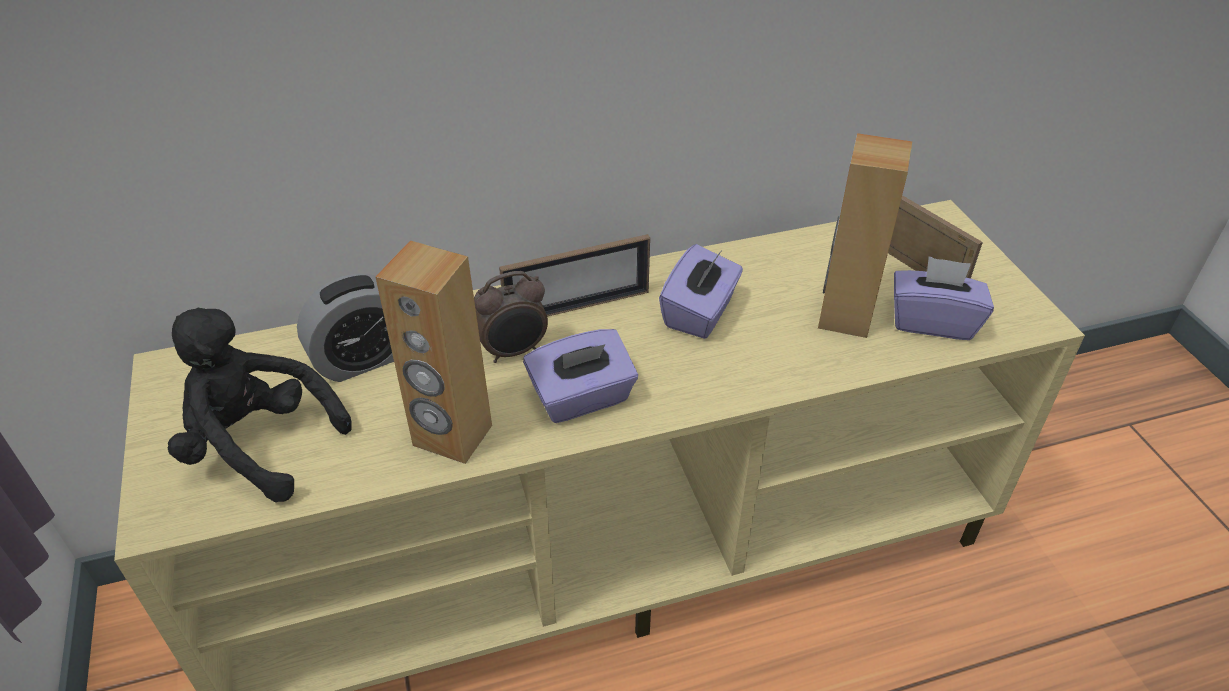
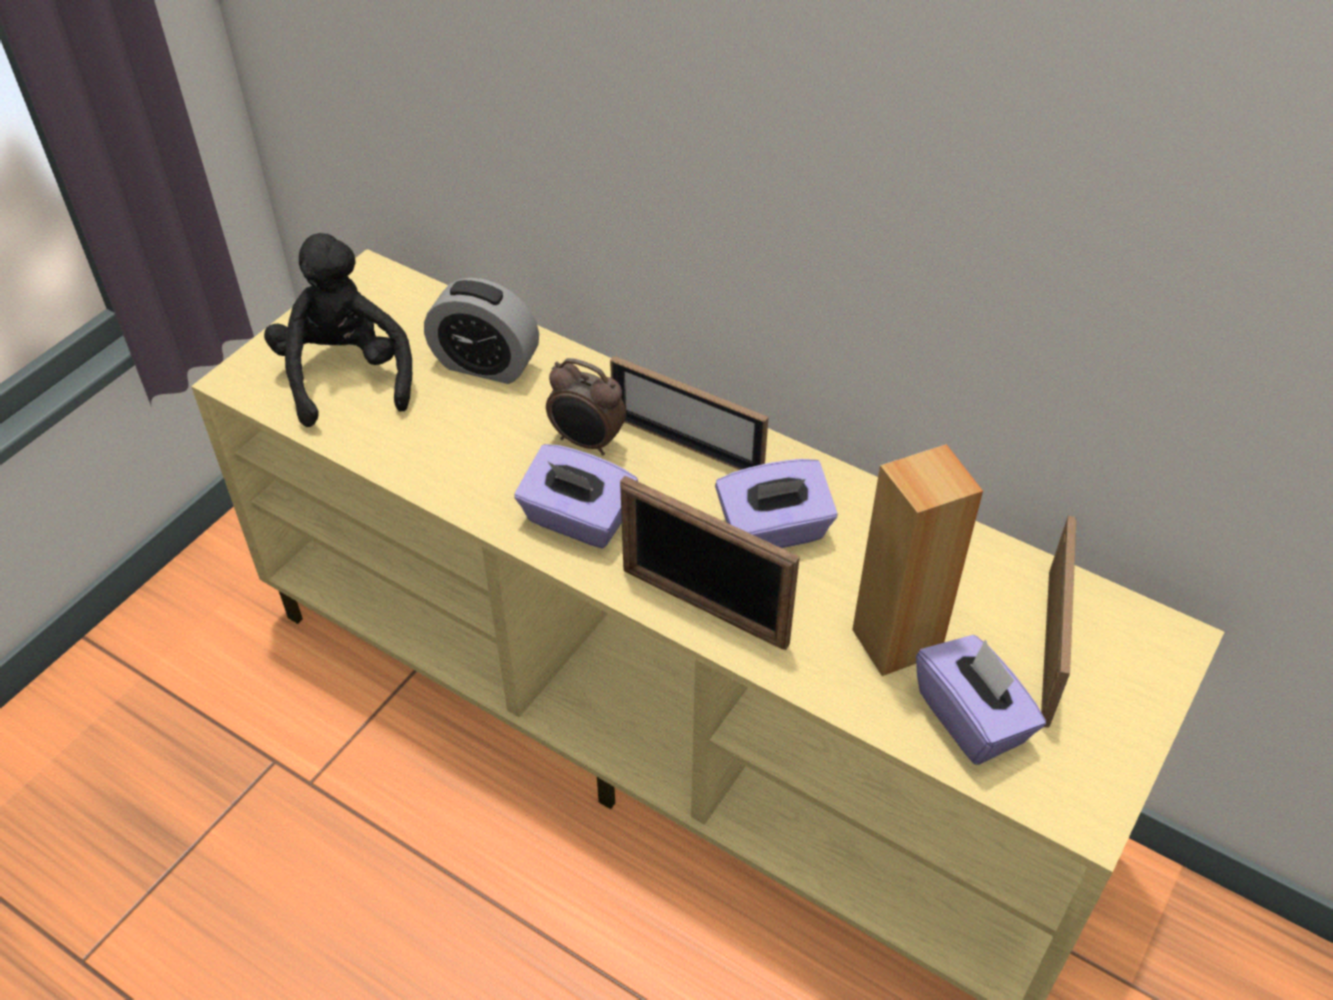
camera: 50 degrees right, 5 degrees up
brown speaker [376,241,492,464] -> none
none -> picture frame [620,476,800,650]

